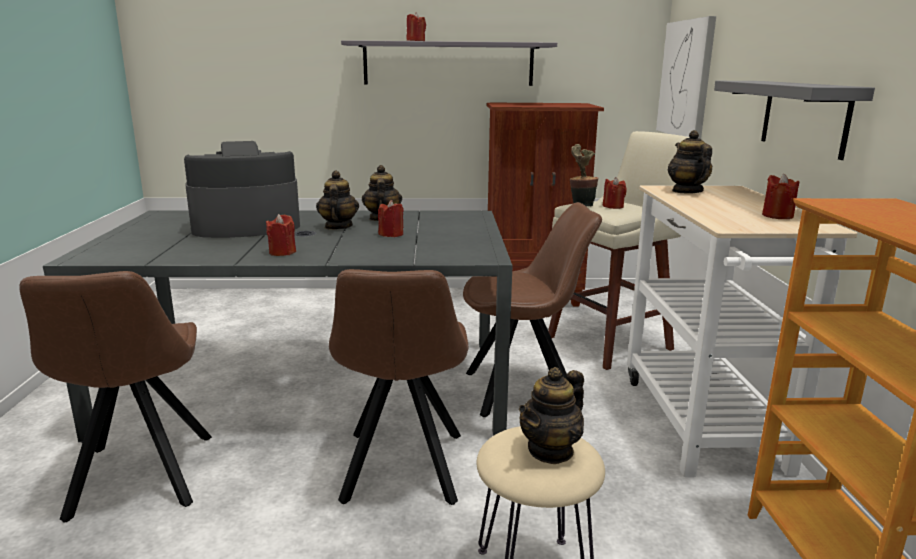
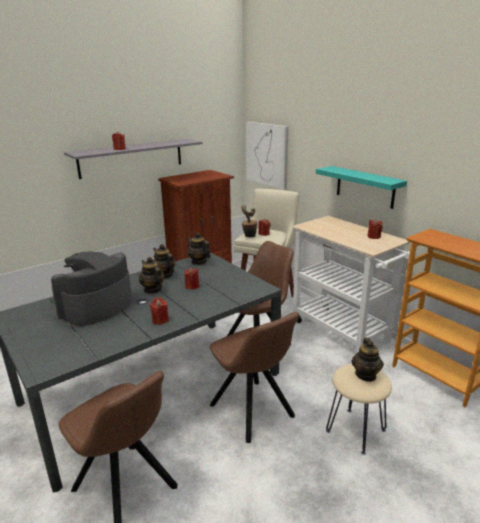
camera: 35 degrees left, 5 degrees up
teapot [668,130,712,194] -> teapot moved to [187,233,211,265]
grey shelf [714,81,875,160] -> turquoise shelf [316,166,407,209]

